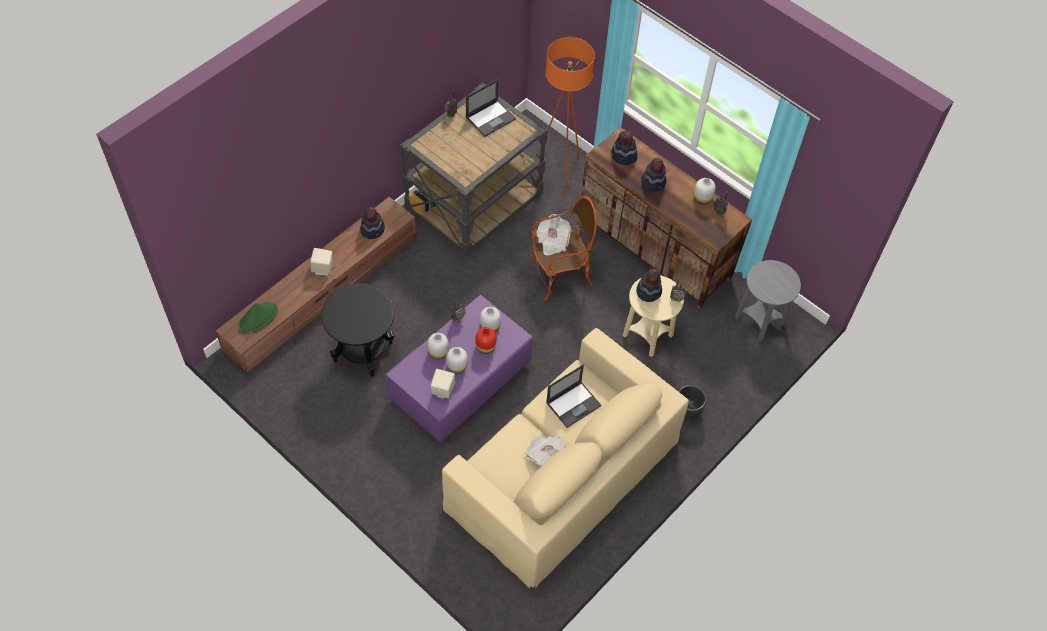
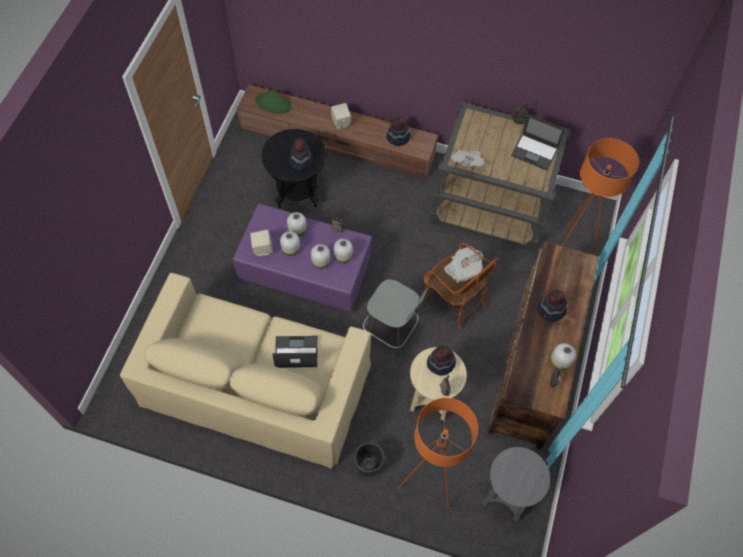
camera: 65 degrees right, 5 degrees up
red vase [476,327,496,354] -> white vase [311,244,330,269]
newspaper [525,436,566,465] -> newspaper moved to [451,150,485,167]
laptop [546,365,601,428] -> laptop turned 150 degrees clockwise [272,336,318,368]
hat [611,131,638,165] -> hat moved to [289,138,313,172]
none -> grey stool [363,279,430,355]
none -> orange floor lamp [398,398,478,509]

